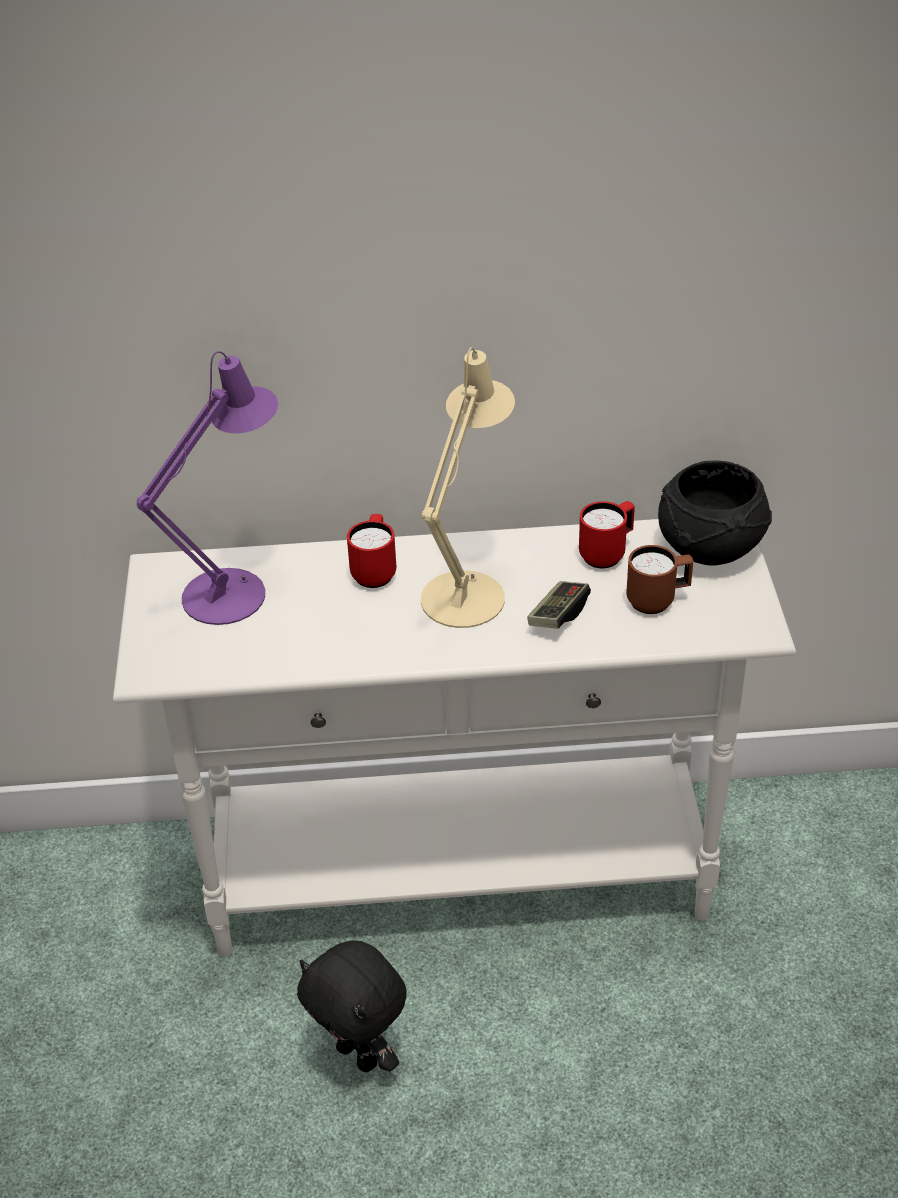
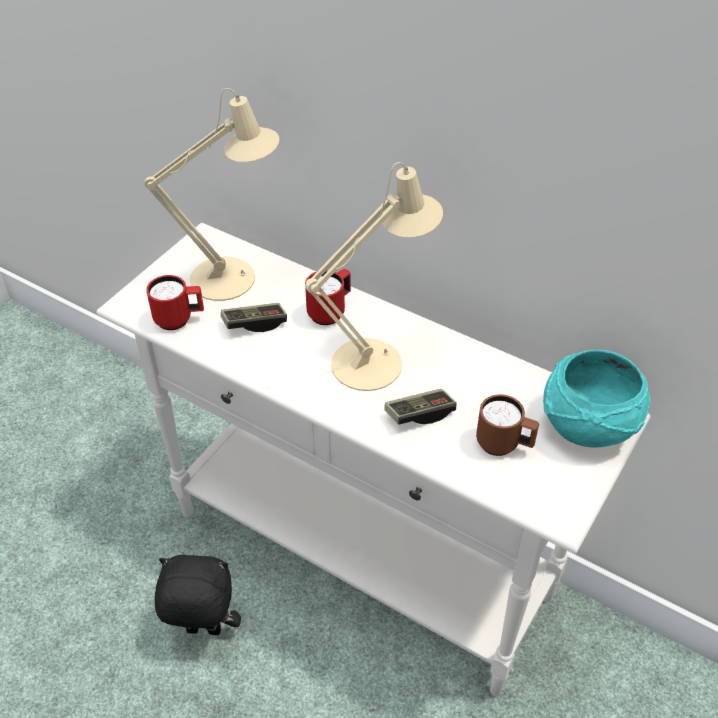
camera: 35 degrees right, 5 degrees up
purple table lamp [137,351,278,625] -> beige table lamp [145,88,279,301]
black plush toy [297,940,407,1072] -> black plush toy turned 105 degrees clockwise [155,555,241,635]
red mug [579,501,635,568] -> red mug moved to [146,275,204,330]
black bowl [658,461,772,566] -> turquoise bowl [543,350,650,447]
none -> game controller [221,303,287,332]

